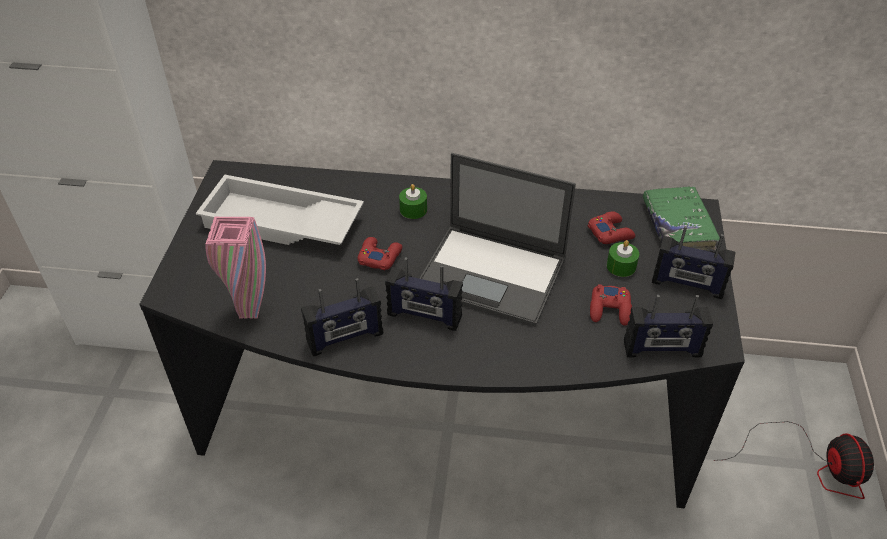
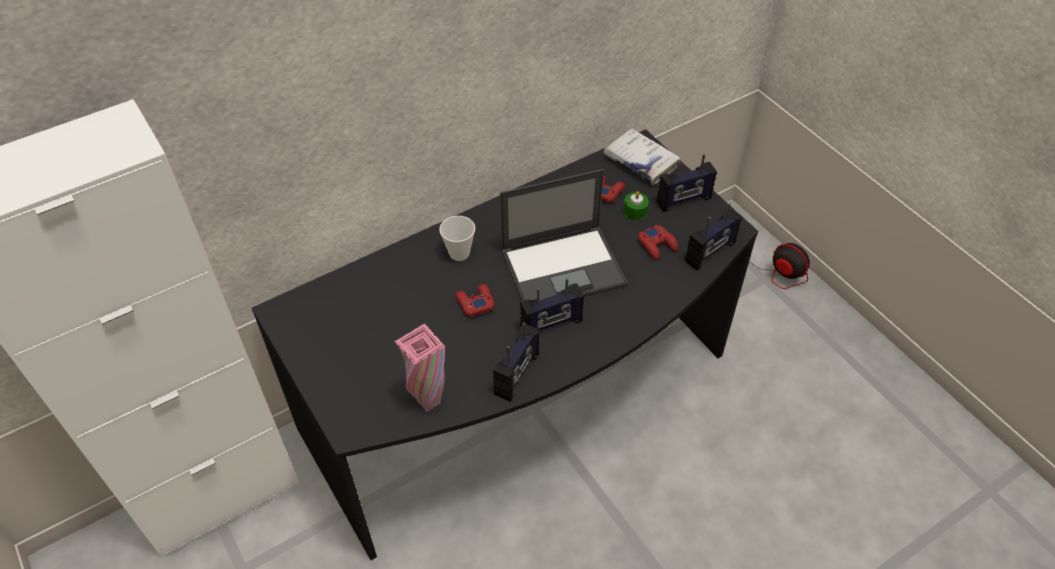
camera: 40 degrees left, 5 degrees up
white tray [196,175,364,245] -> none
green candle [399,184,427,219] -> cup [439,216,475,261]
green book [643,186,720,252] -> white book [603,128,681,185]

